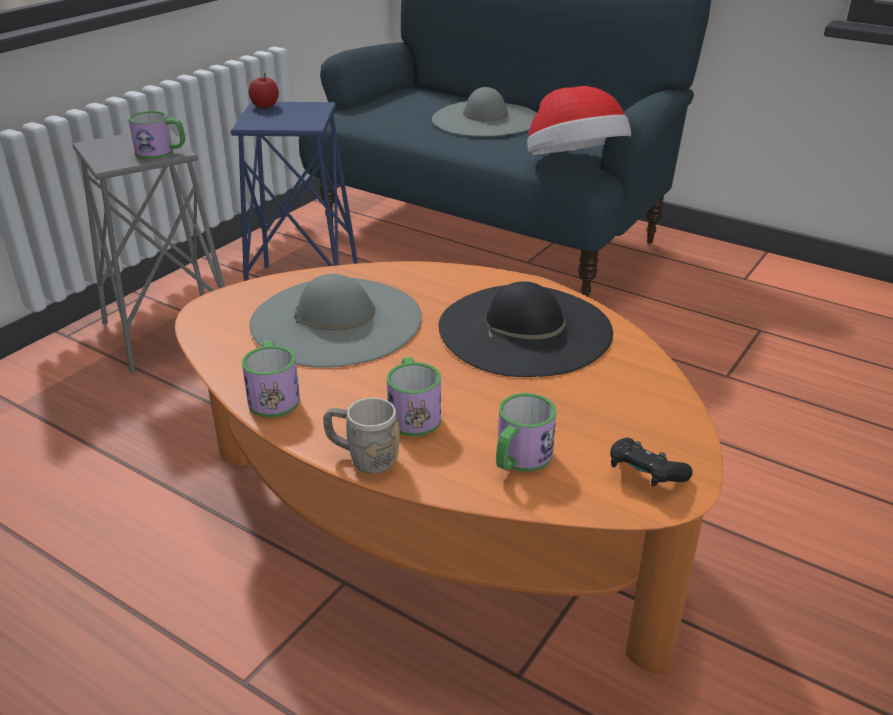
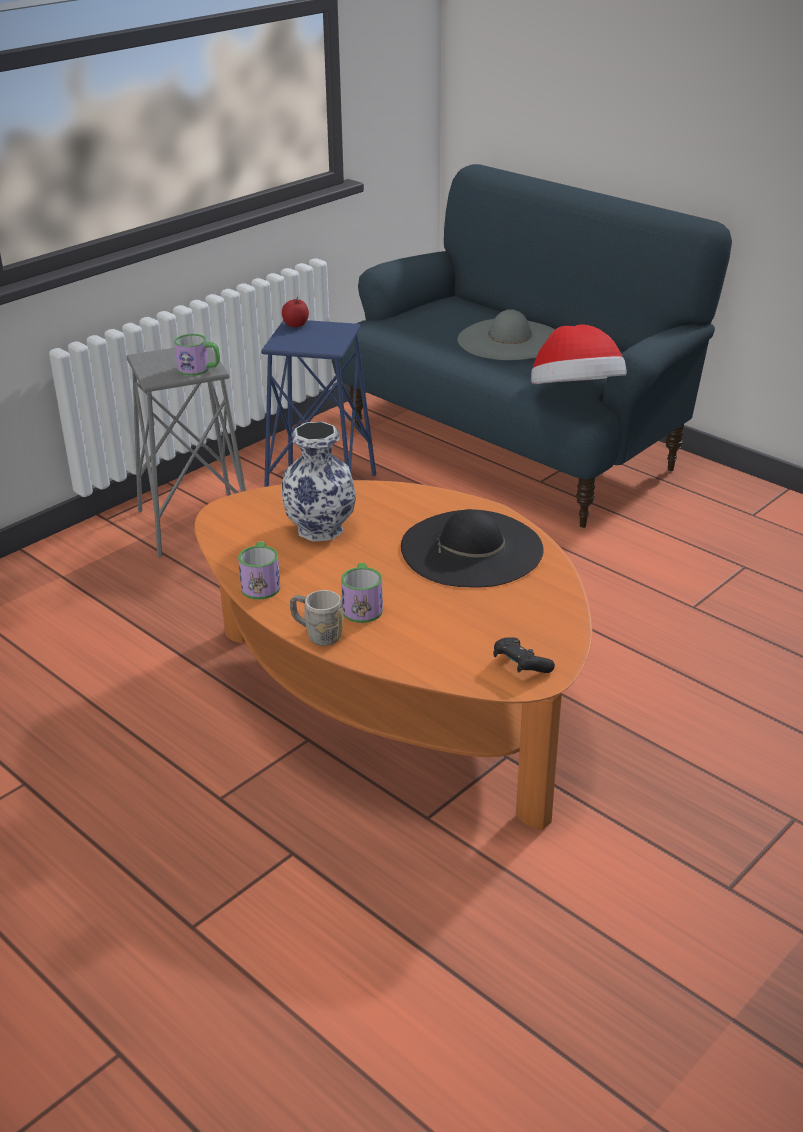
camera: 10 degrees right, 0 degrees up
grey hat [250,274,422,368] -> vase [281,421,356,542]
mug [496,393,556,472] -> none

